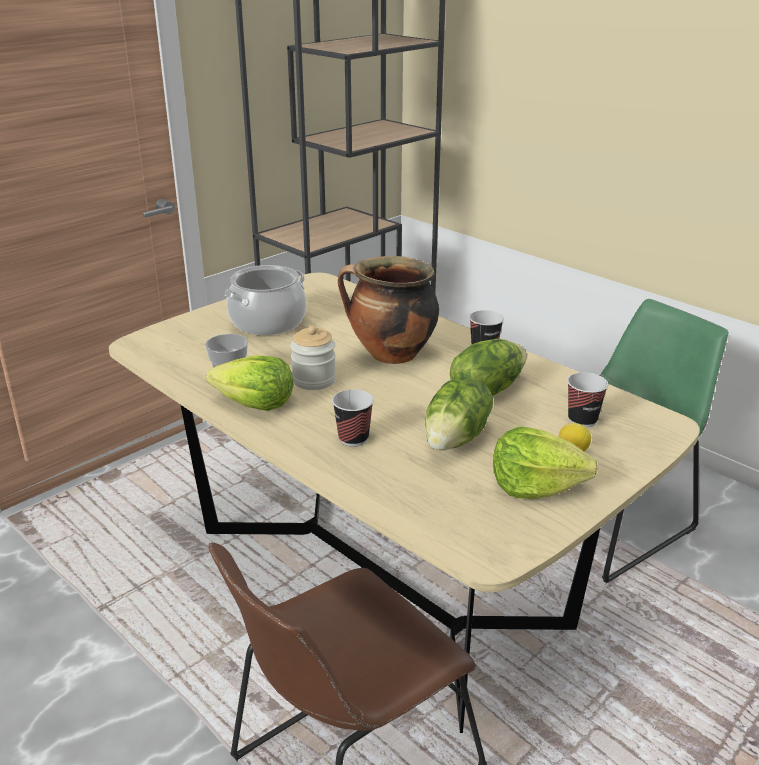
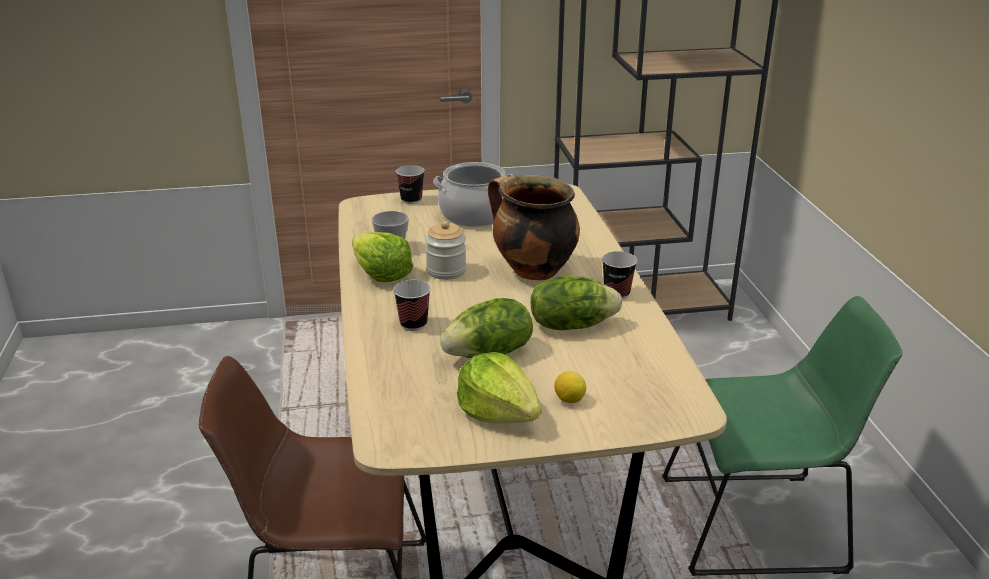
camera: 35 degrees right, 0 degrees up
cup [567,373,608,427] -> cup moved to [396,165,425,204]

